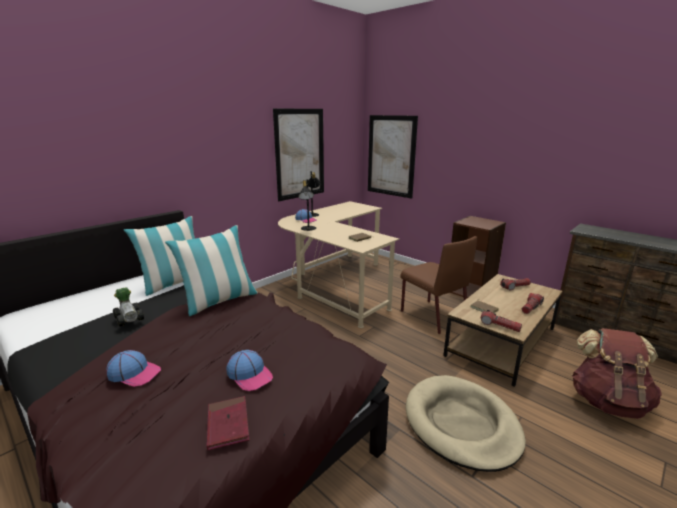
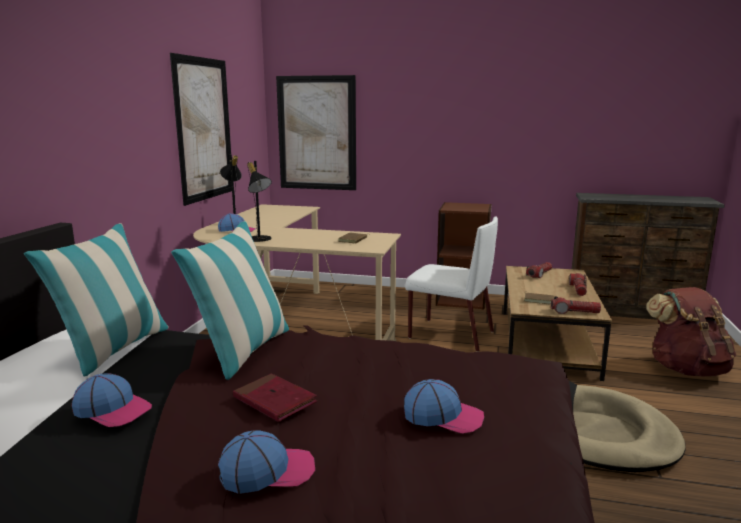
camera: 30 degrees left, 5 degrees down
toy car [113,287,144,326] -> cap [72,373,152,427]
red book [207,396,250,450] -> red book moved to [233,373,317,422]
brown chair [400,236,478,334] -> white chair [405,216,498,352]

